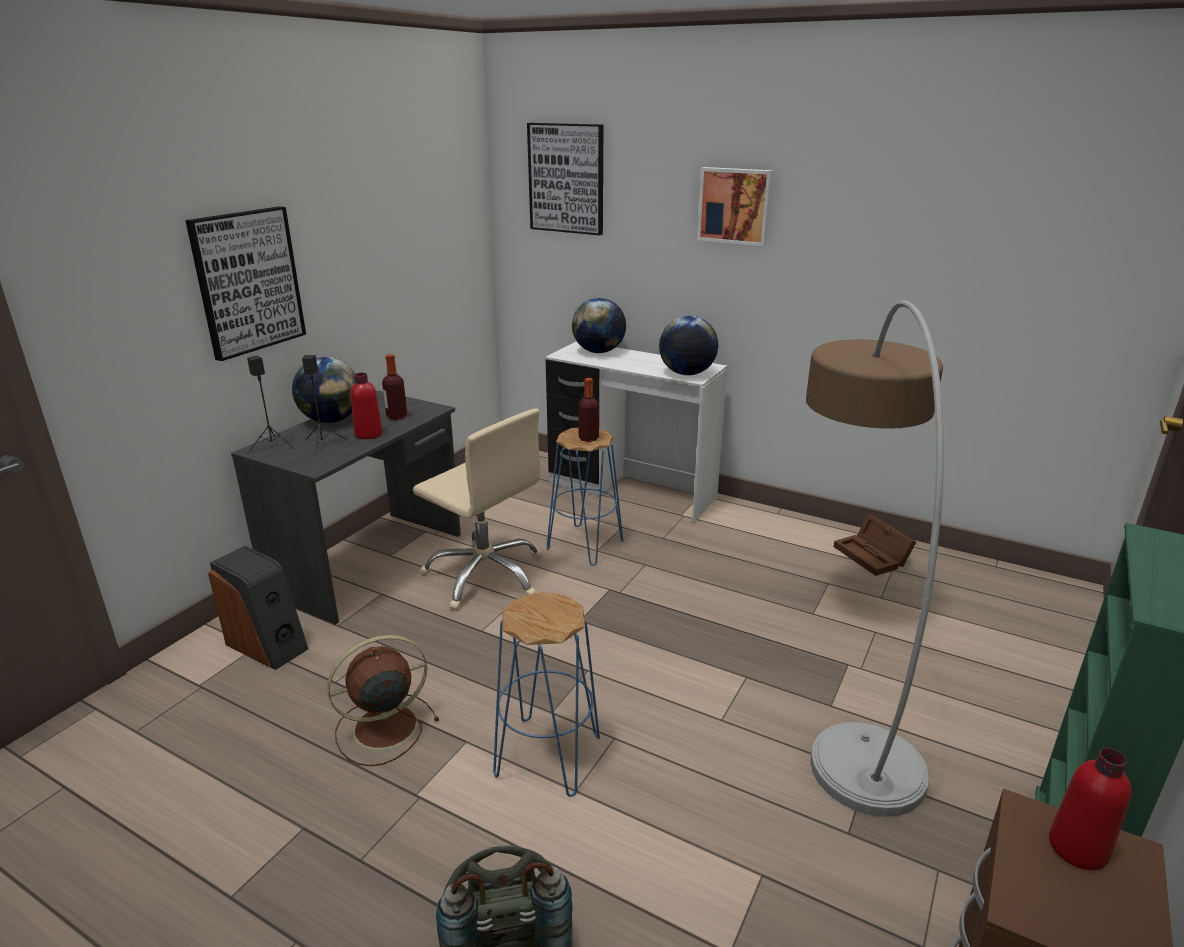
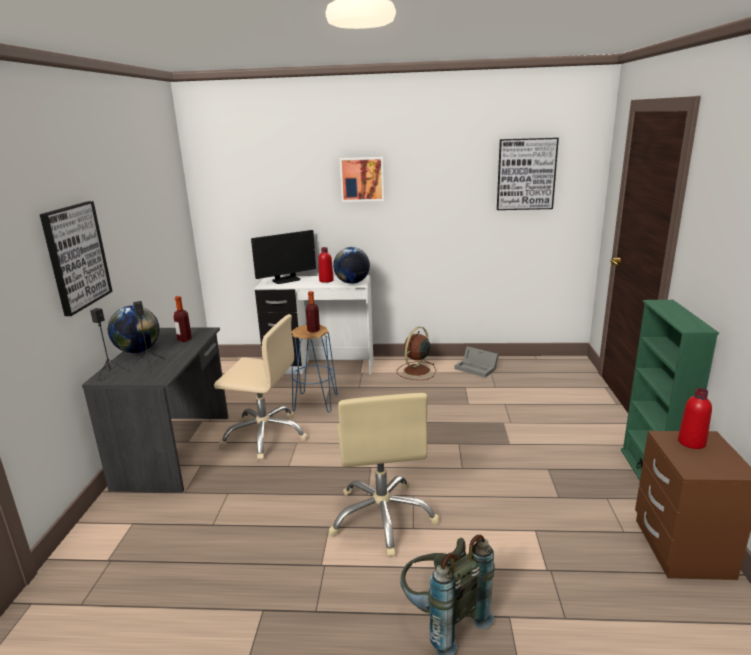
camera: 25 degrees left, 5 degrees down
speaker [208,546,308,670] -> none
brown fan [327,635,439,766] -> brown fan moved to [397,327,436,380]
red bottle [350,373,383,439] -> red bottle moved to [318,247,334,283]
blue stool [493,592,600,797] -> beige office chair [329,393,439,557]
picture [527,123,603,235] -> picture moved to [497,138,559,210]
globe [572,298,626,353] -> monitor [251,230,316,284]
floor lamp [806,301,944,817] -> none
brown storage box [834,514,916,576] -> grey storage box [455,346,499,378]

